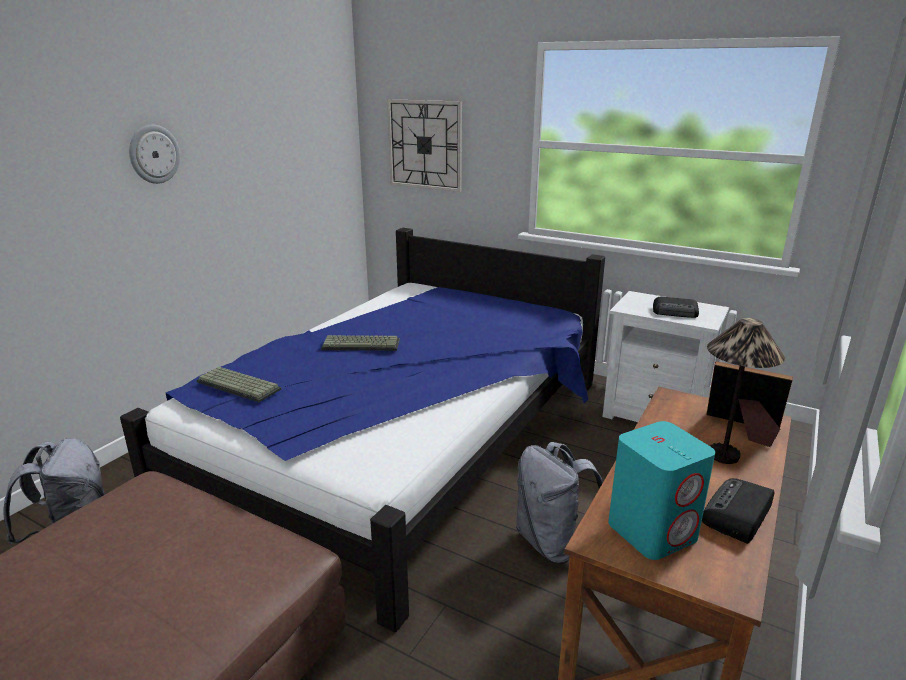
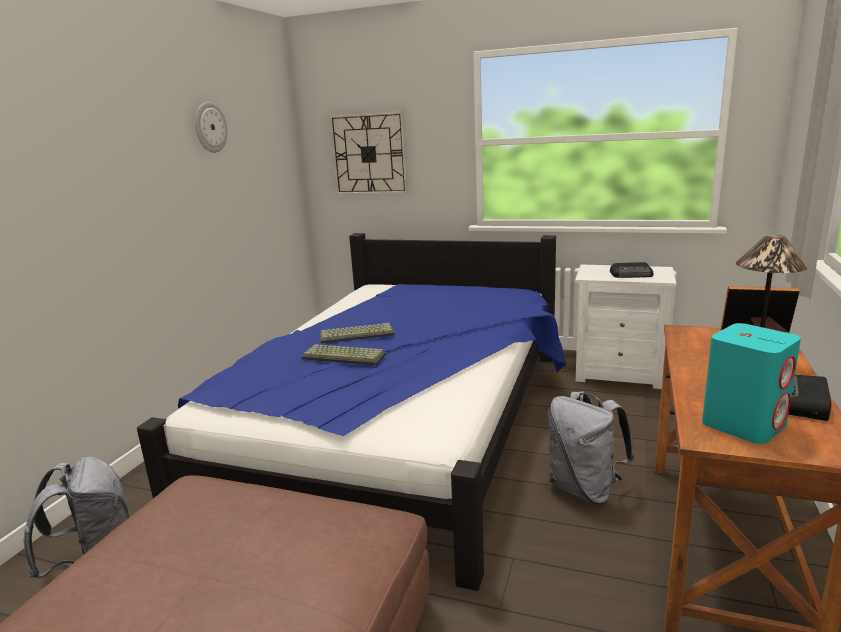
camera: 10 degrees left, 5 degrees down
wall clock [129,125,180,184] -> wall clock moved to [195,102,227,153]
keyboard [196,367,281,402] -> keyboard moved to [301,344,386,365]

